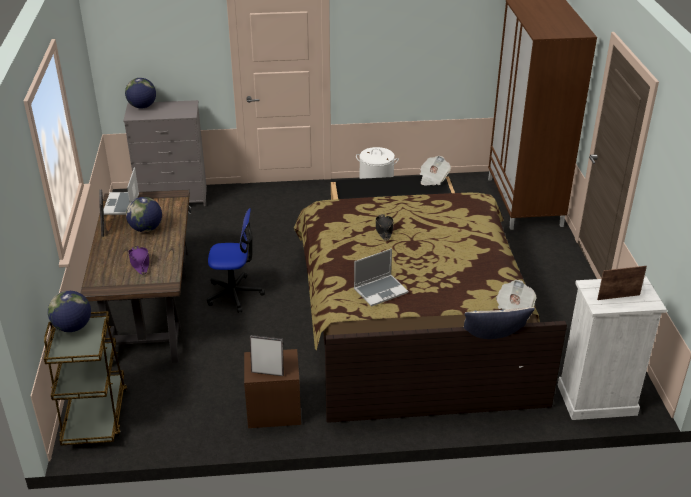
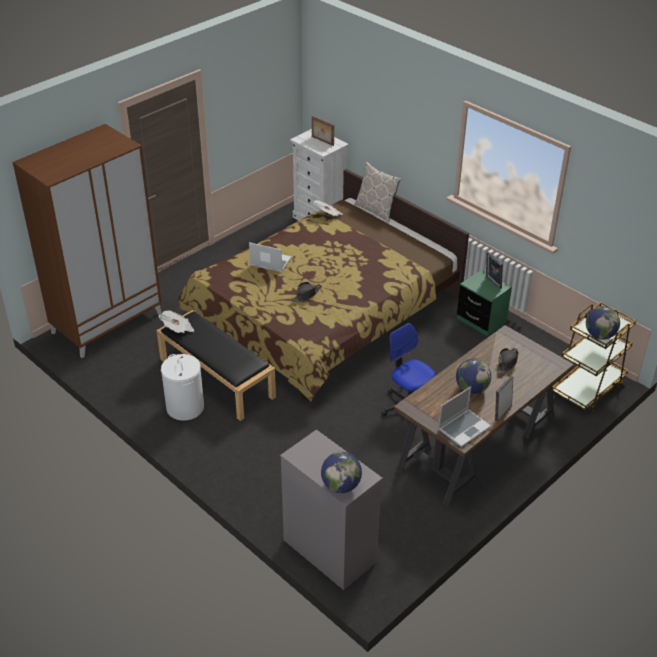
camera: 130 degrees left, 5 degrees up
purple hat [128,246,150,275] -> black hat [498,348,519,373]
brown nightstand [244,349,301,428] -> green nightstand [457,270,512,336]
laptop [354,249,408,306] -> laptop moved to [249,242,292,272]

